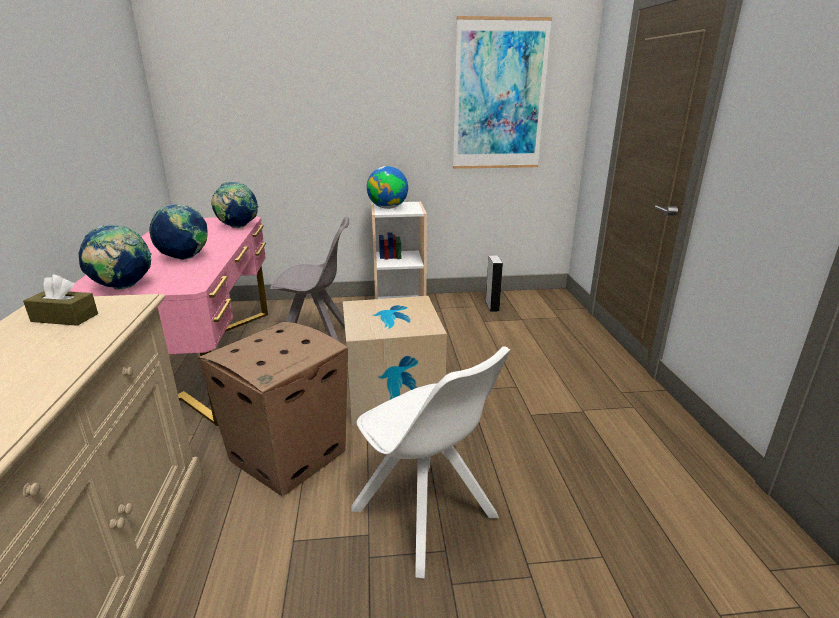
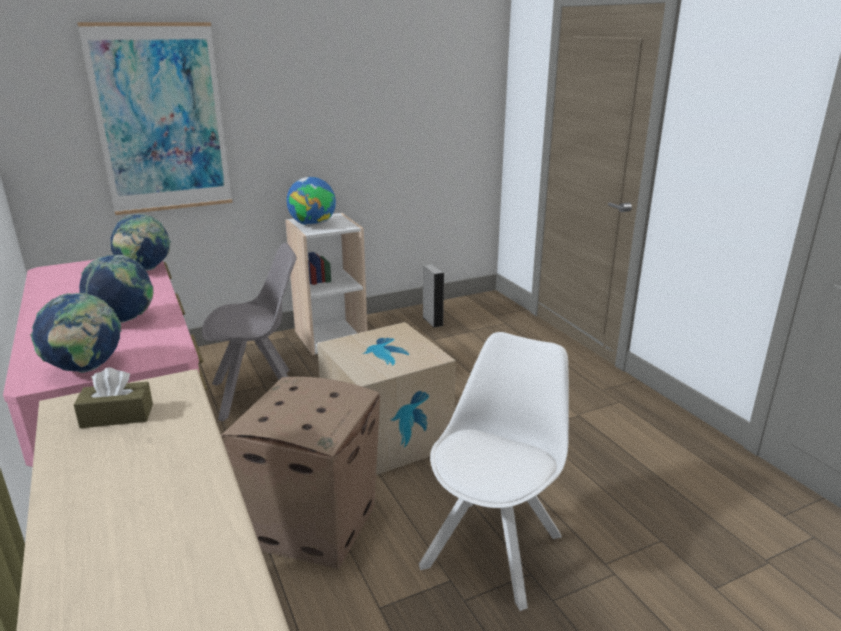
camera: 20 degrees left, 0 degrees up
white chair [351,346,510,579] -> white chair turned 90 degrees counterclockwise [419,332,569,611]
picture [453,16,552,169] -> picture moved to [77,22,233,215]

